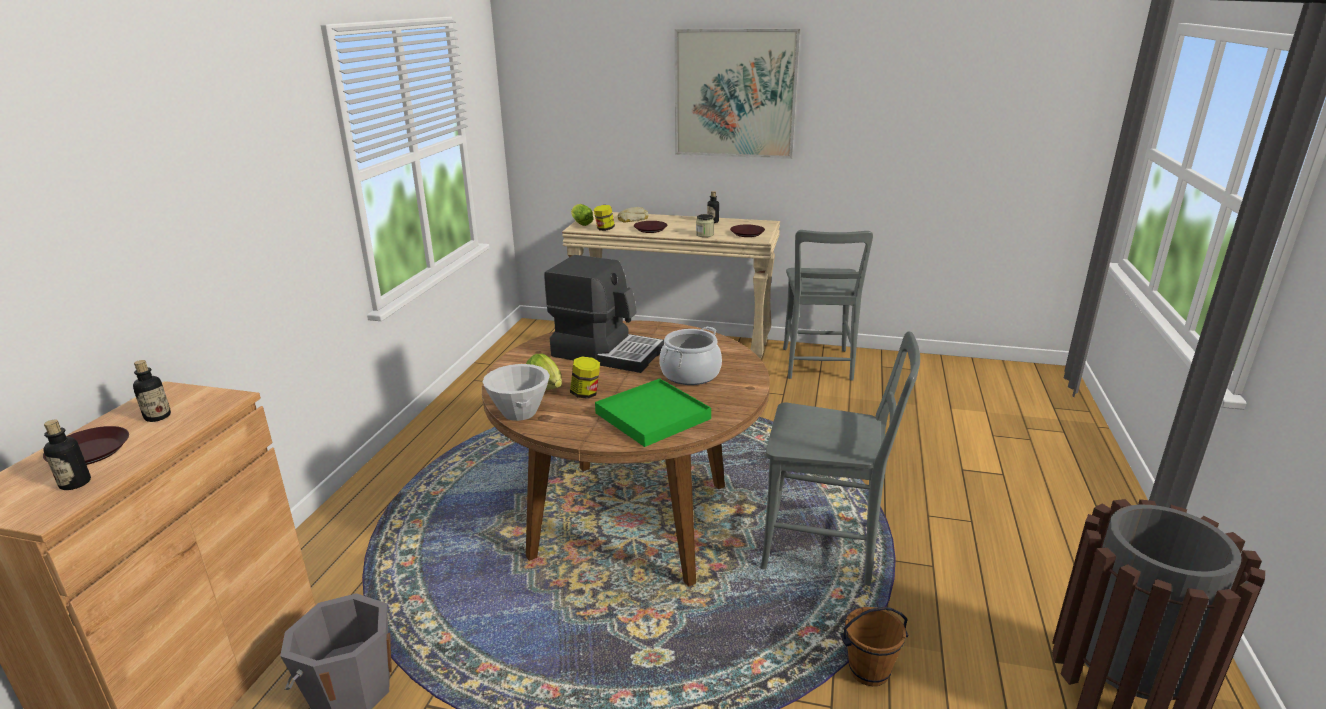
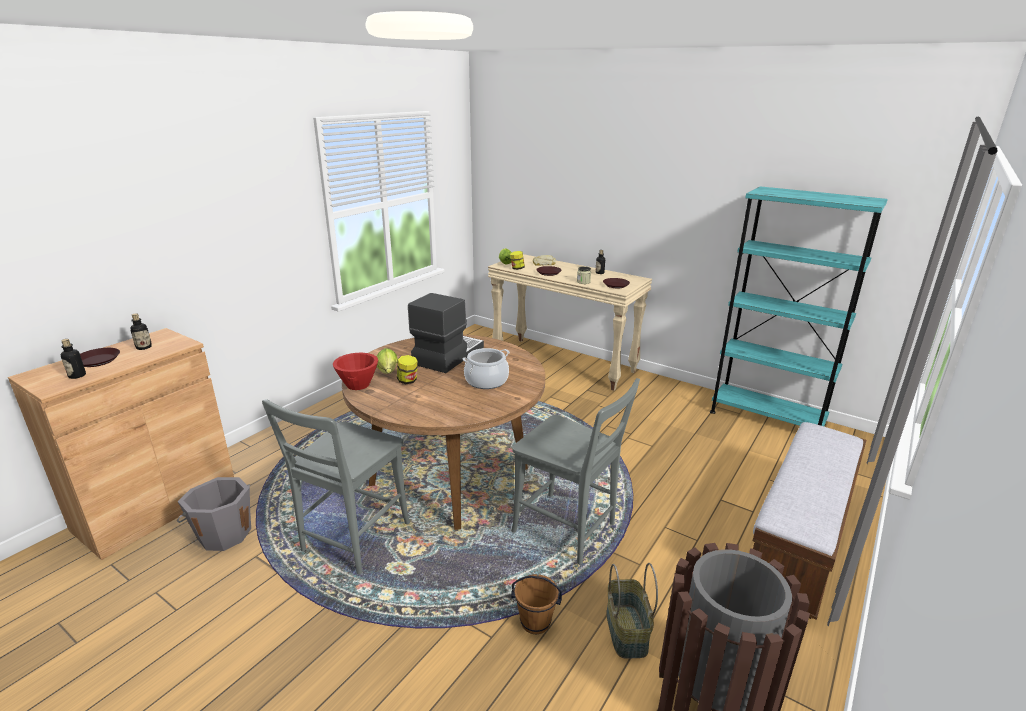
camera: 20 degrees right, 0 degrees up
white bowl [482,364,550,421] -> red bowl [333,353,378,390]
coffee machine [544,255,664,373] -> coffee machine turned 105 degrees counterclockwise [408,293,484,373]
green tray [595,379,711,447] -> none
picture [675,29,800,159] -> none
grey chair [783,230,873,381] -> grey chair moved to [262,399,410,574]
none -> basket [606,563,658,659]
none -> turquoise bookcase [710,186,888,426]
none -> bench [753,422,866,620]

